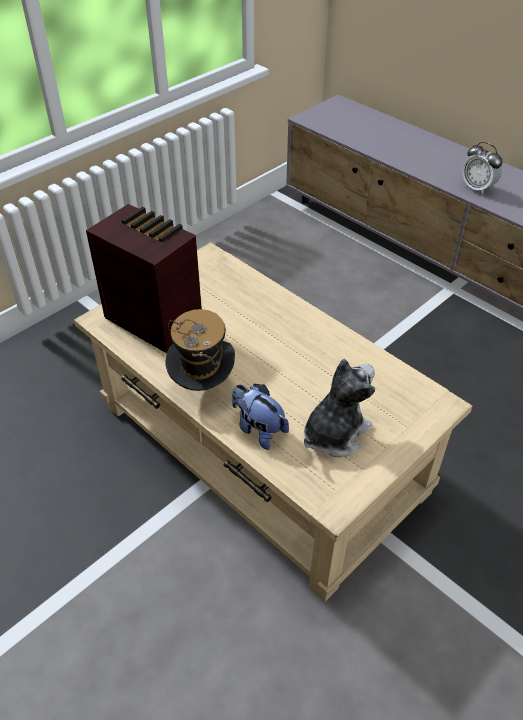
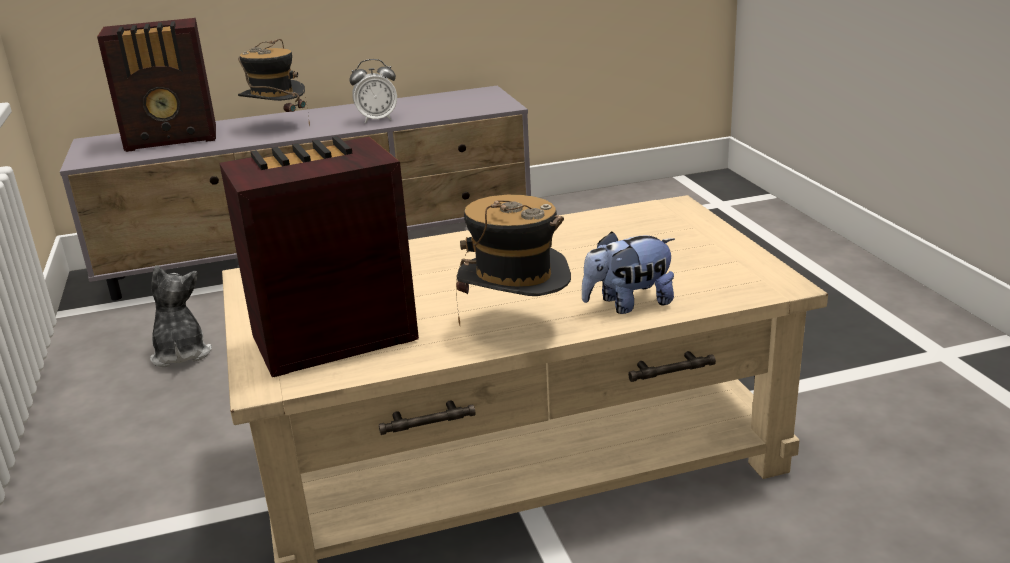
camera: 60 degrees left, 20 degrees down
plush toy [304,359,375,458] -> plush toy moved to [150,265,212,367]
none -> radio [97,18,216,152]
none -> hat [238,39,310,127]

